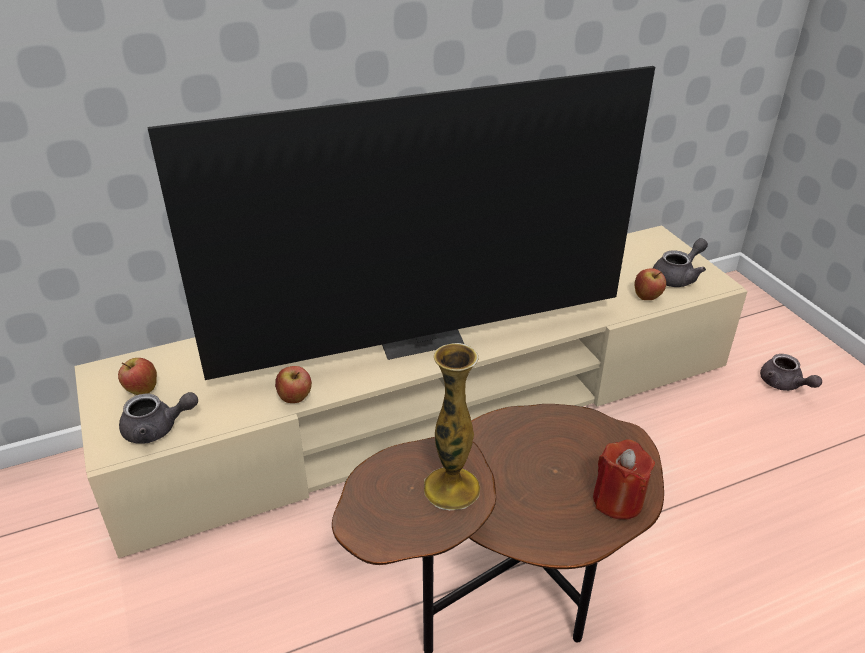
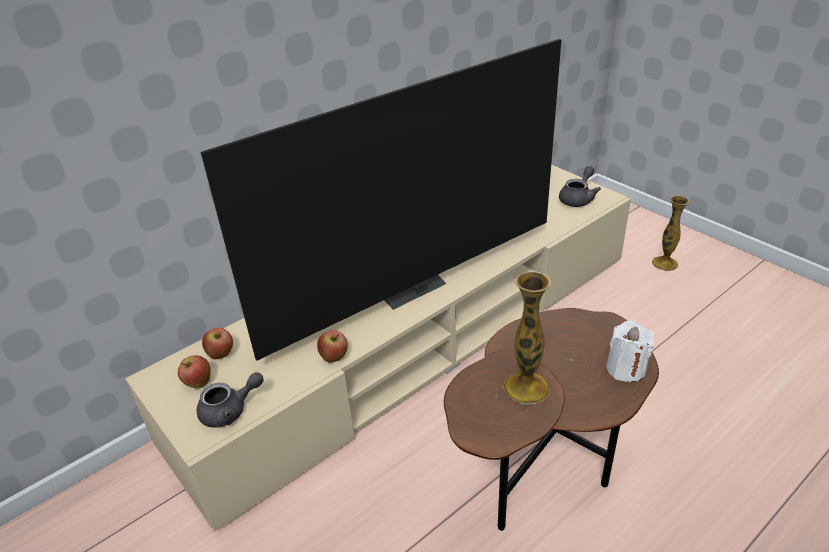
camera: 15 degrees left, 0 degrees up
red candle [593,440,655,520] -> white candle [607,321,654,382]
apple [635,268,666,300] -> apple moved to [202,328,233,359]
grey teapot [760,354,822,391] -> vase [652,196,690,271]

